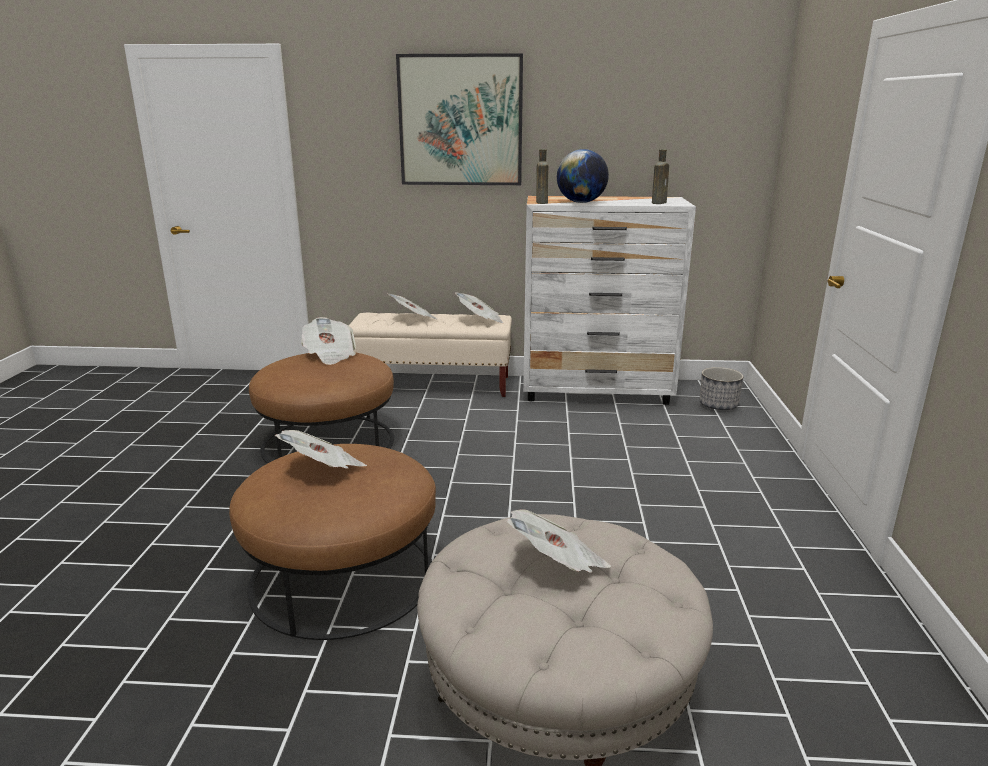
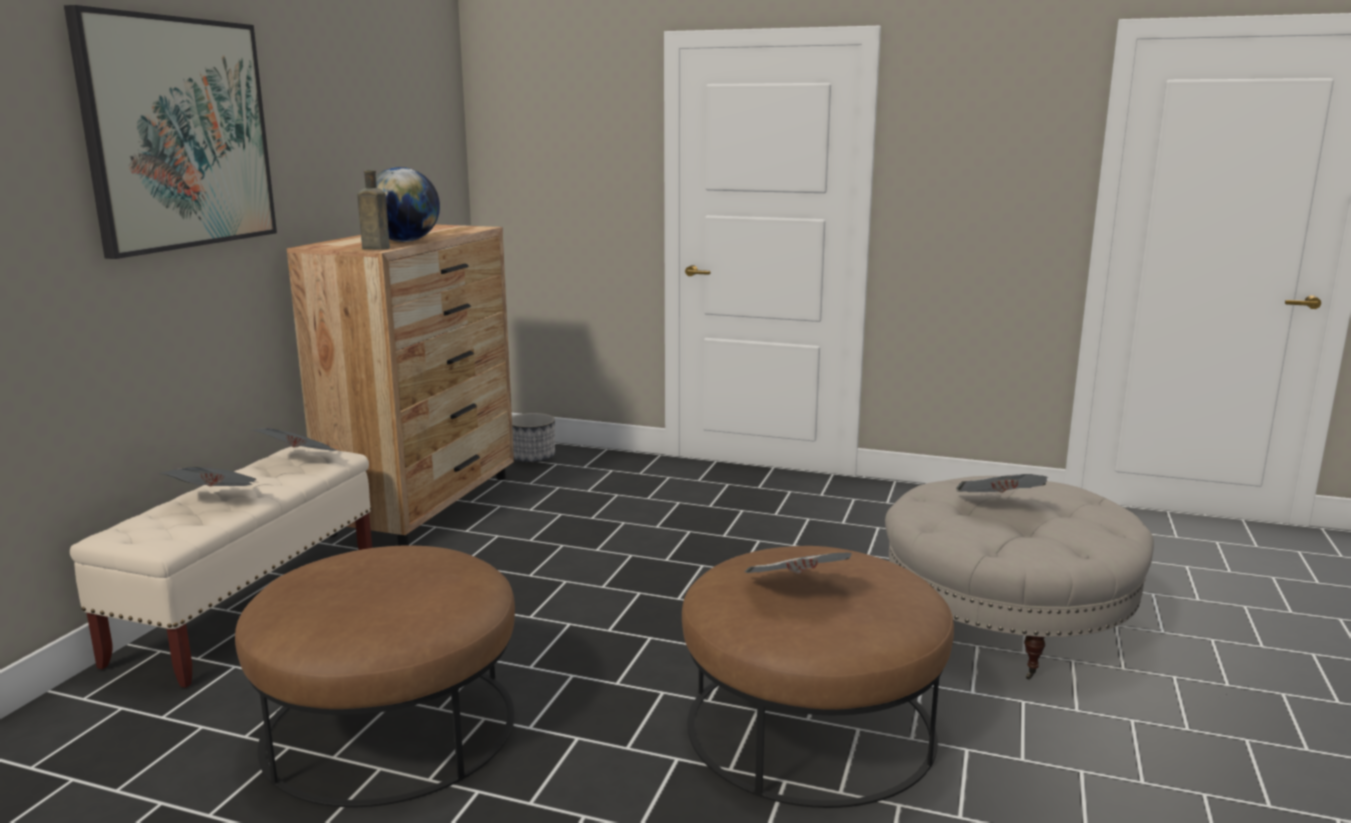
camera: 75 degrees left, 5 degrees down
newspaper [301,317,356,365] -> none
white dresser [523,196,696,405] -> brown dresser [287,224,514,546]
brown bottle [652,149,669,204] -> none

